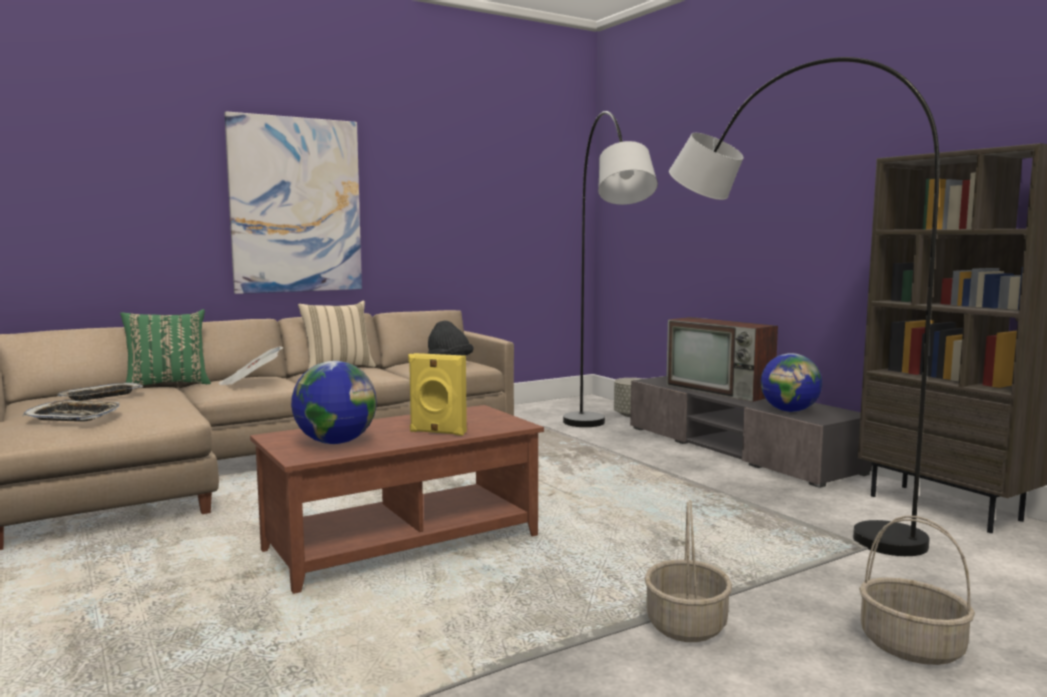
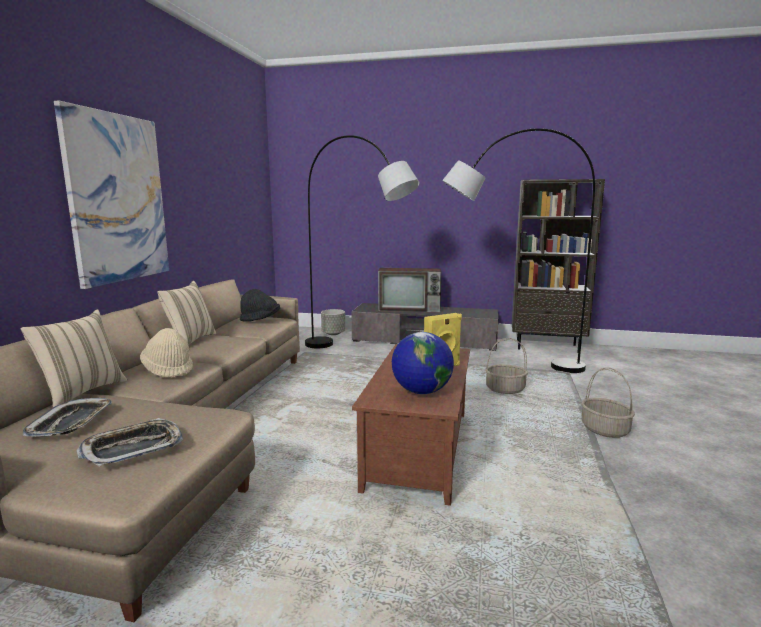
camera: 45 degrees left, 5 degrees up
green pillow [120,309,211,386] -> beige pillow [20,309,127,408]
newspaper [218,346,283,385] -> beige hat [140,328,193,378]
globe [760,353,822,412] -> none
basket [859,516,975,665] -> basket moved to [485,338,528,394]

